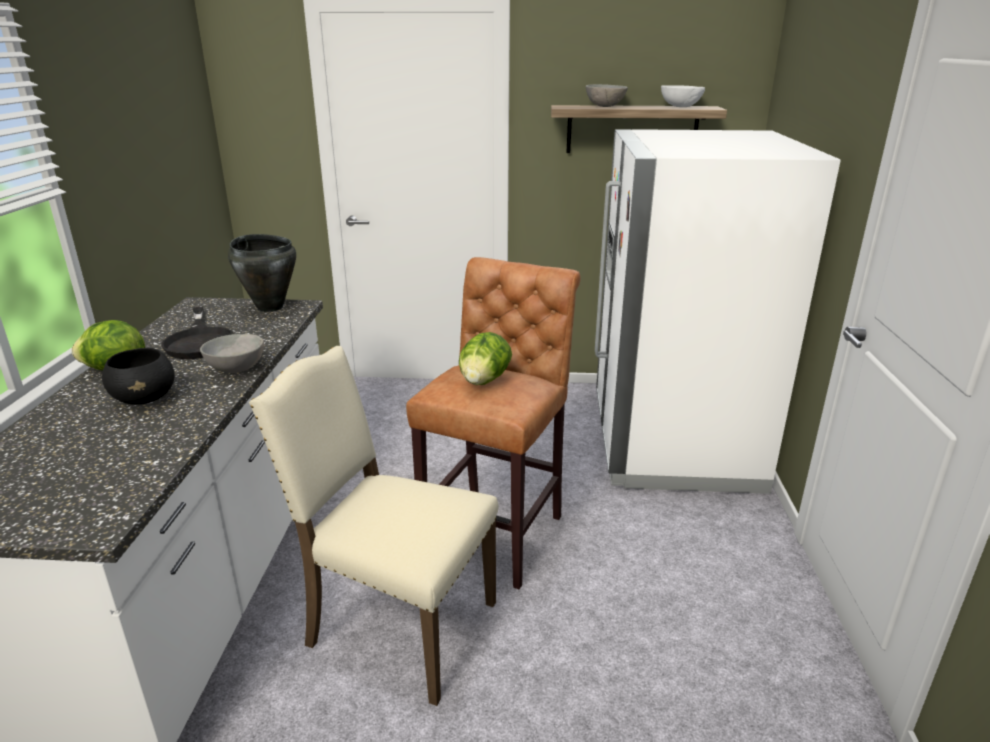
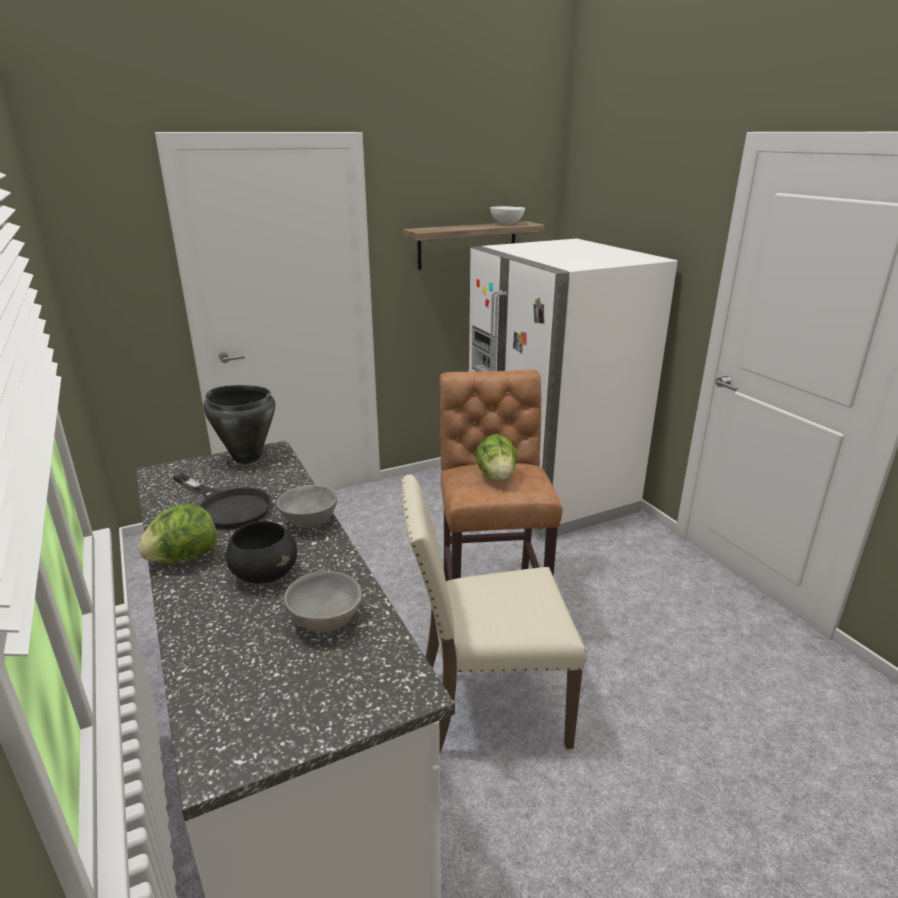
camera: 30 degrees left, 0 degrees up
grey bowl [585,84,628,107] -> grey bowl moved to [284,571,362,632]

